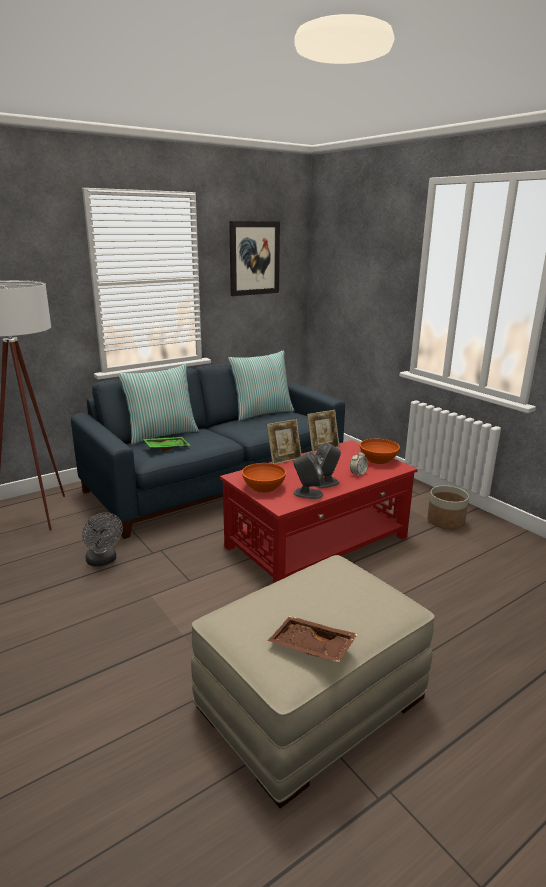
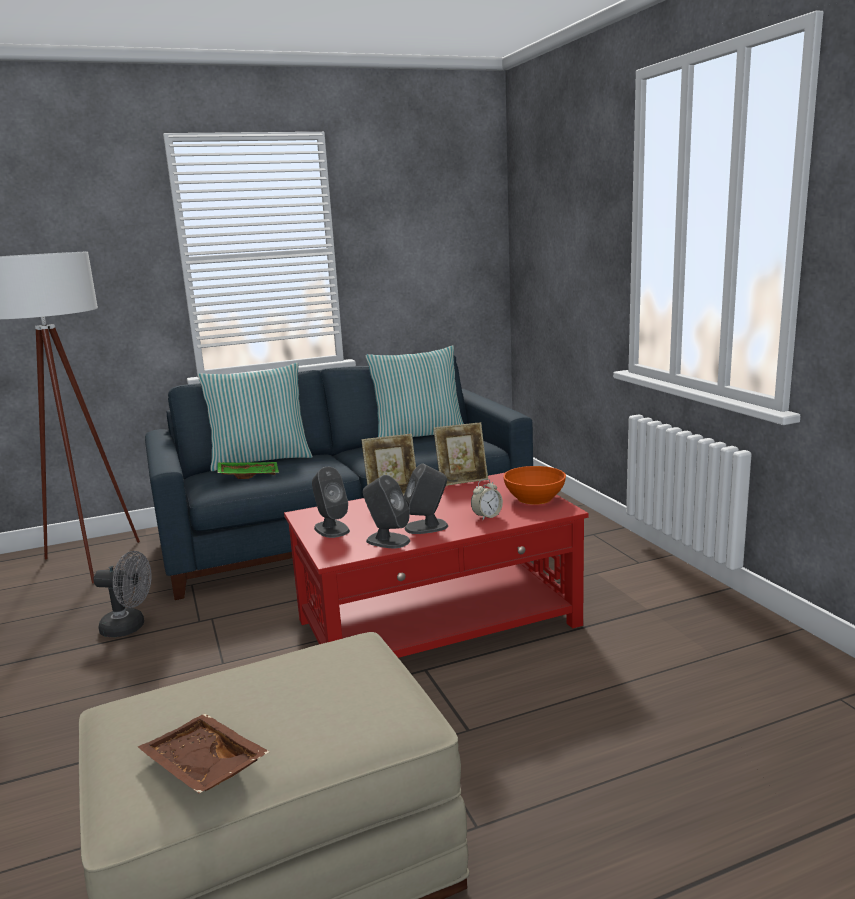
camera: 15 degrees right, 5 degrees down
grey fan [82,512,123,567] -> grey fan turned 60 degrees counterclockwise [93,551,152,637]
picture [229,221,280,296] -> none
orange bowl [242,463,286,493] -> grey speaker [312,467,350,538]
planter [427,486,469,529] -> none

